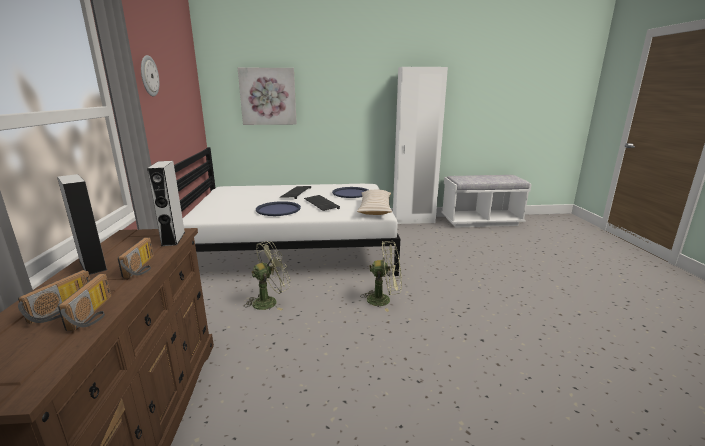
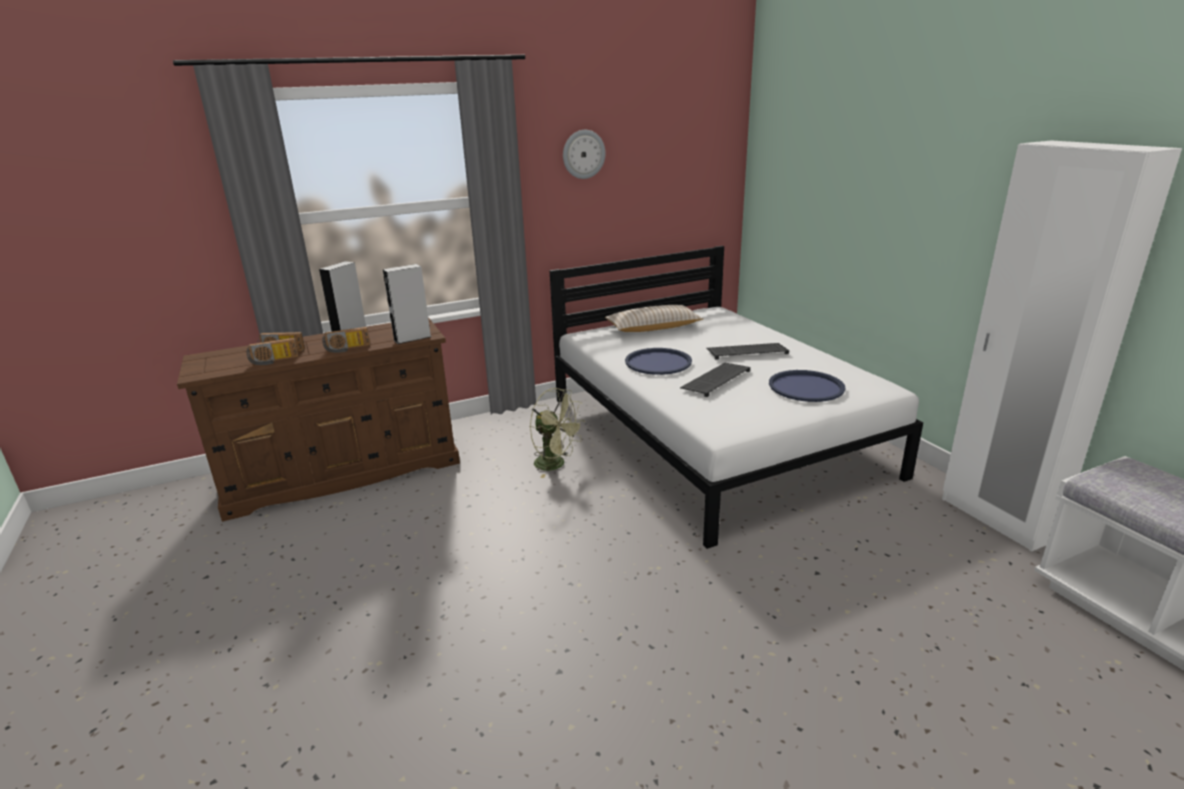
camera: 70 degrees right, 5 degrees up
picture [238,68,297,125] -> none
beige pillow [357,190,392,215] -> beige pillow moved to [605,305,703,332]
green fan [360,241,402,312] -> none

